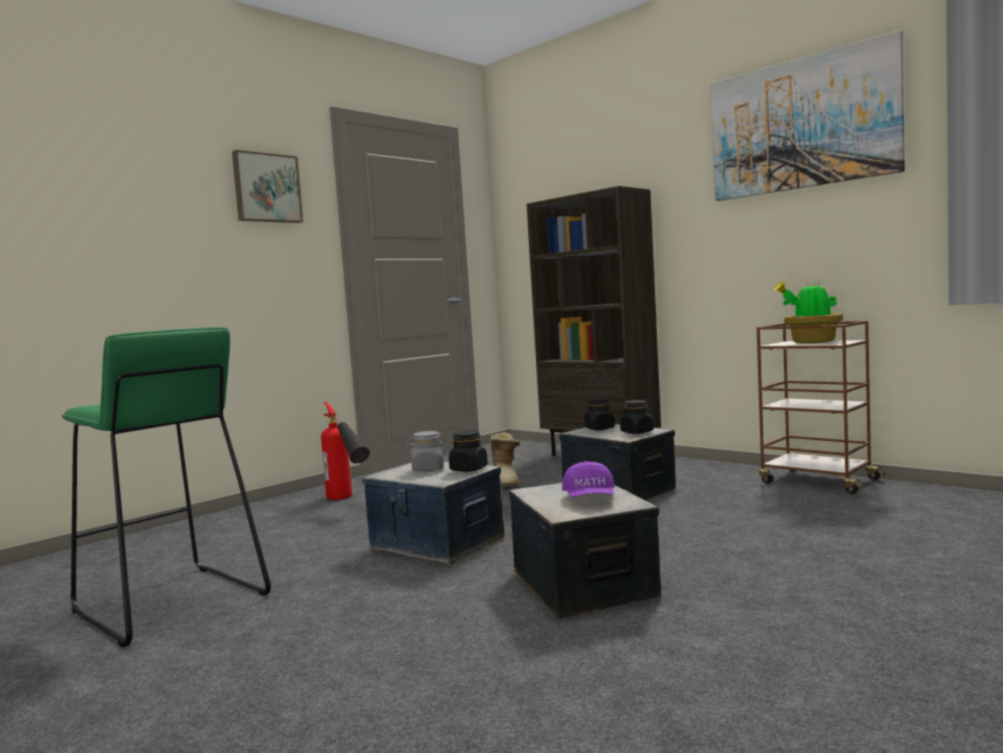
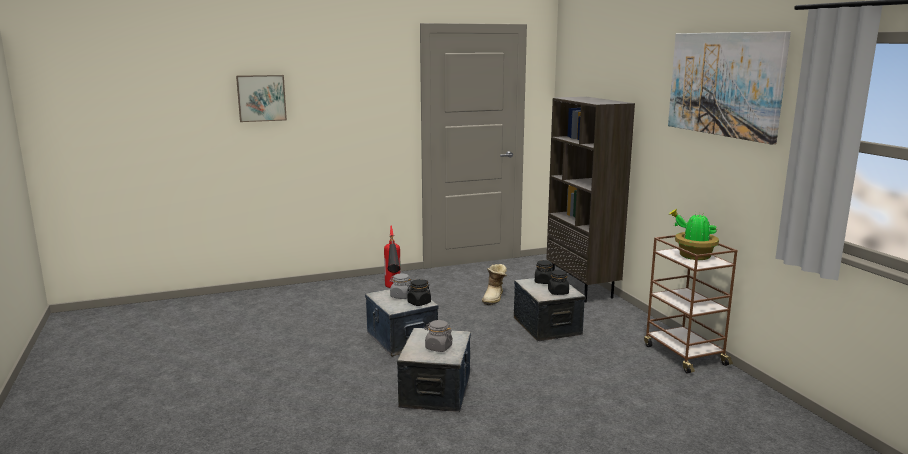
camera: 25 degrees right, 10 degrees up
green stool [61,327,271,647] -> none
picture [232,150,303,223] -> picture moved to [236,75,287,122]
purple cap [562,461,615,497] -> grey jar [424,320,453,352]

